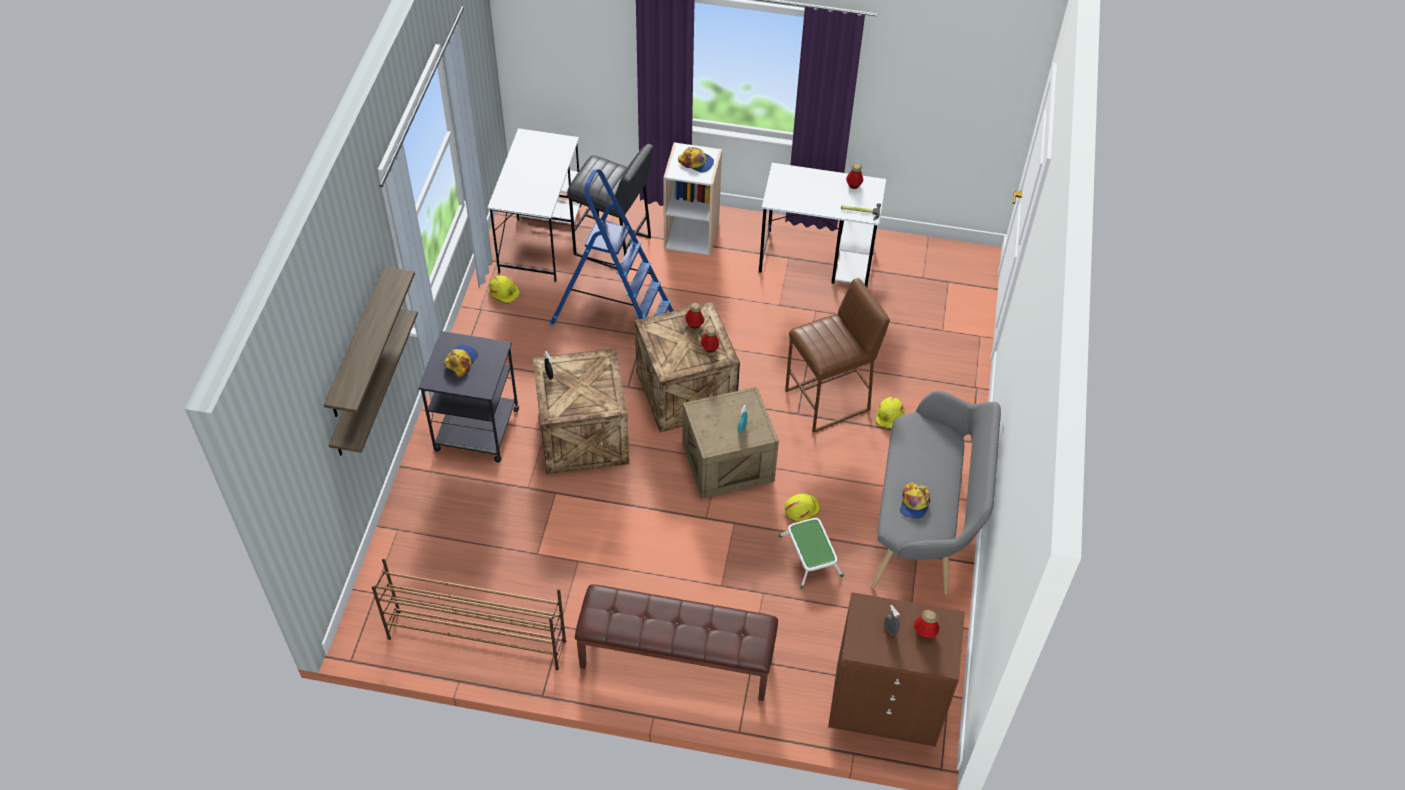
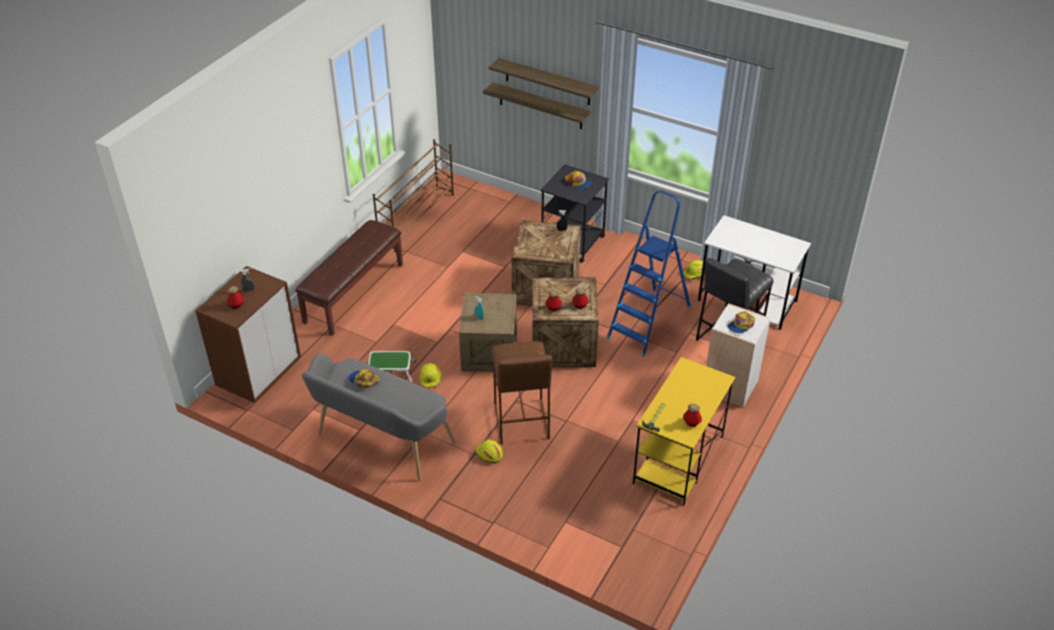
camera: 110 degrees right, 10 degrees down
white desk [759,163,886,287] -> yellow desk [633,357,735,505]

